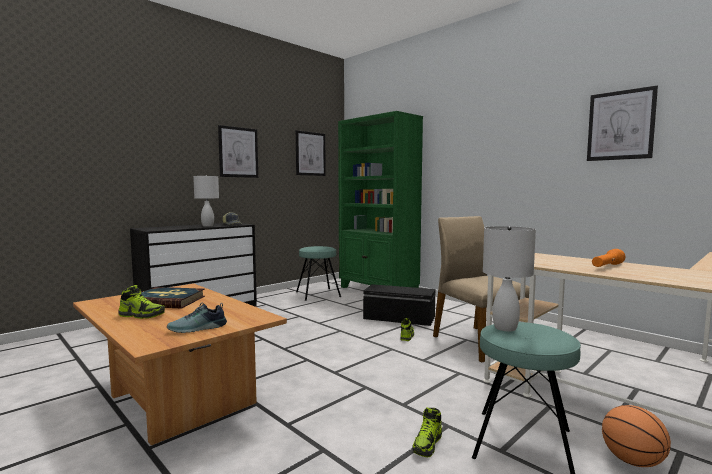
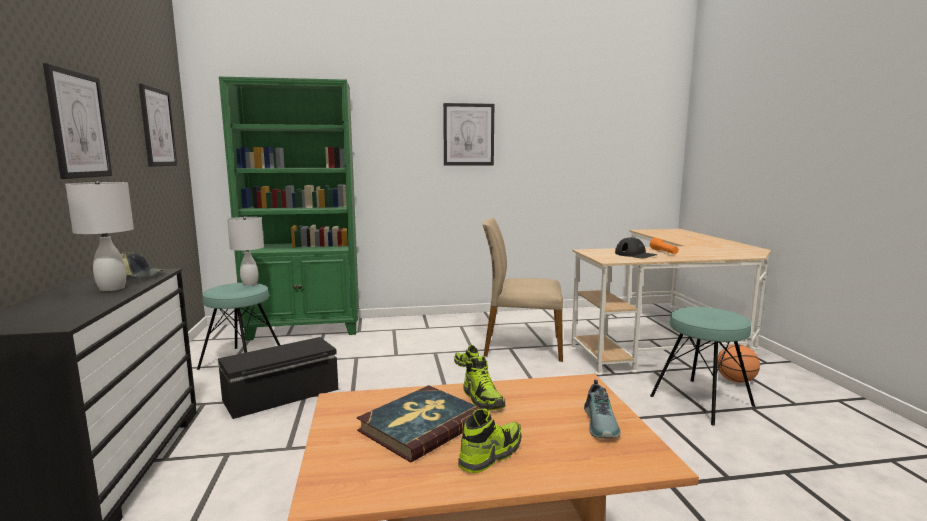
camera: 55 degrees left, 5 degrees up
black storage box [363,284,435,326] -> black storage box moved to [218,337,338,419]
shoe [412,407,442,457] -> shoe moved to [463,356,505,410]
white table lamp [483,226,536,331] -> white table lamp moved to [227,217,264,286]
picture [587,85,658,161] -> picture moved to [443,103,494,166]
none -> black cap [615,237,658,258]

